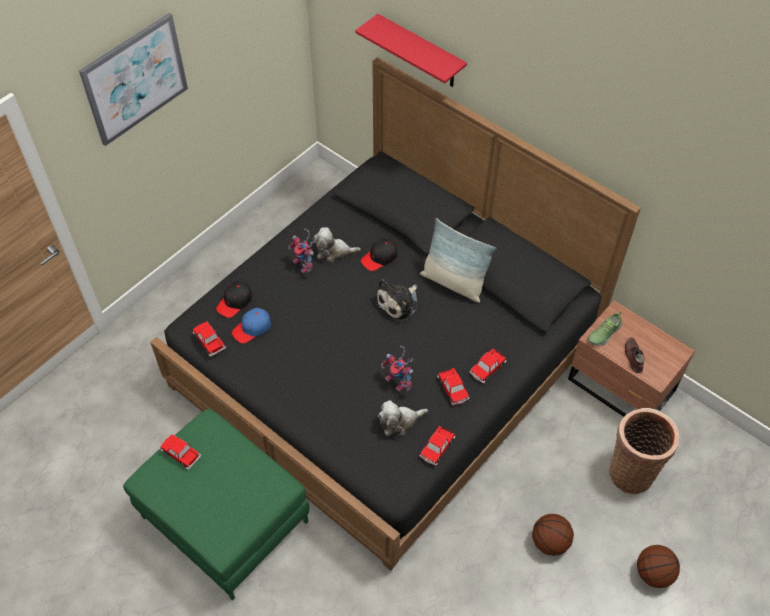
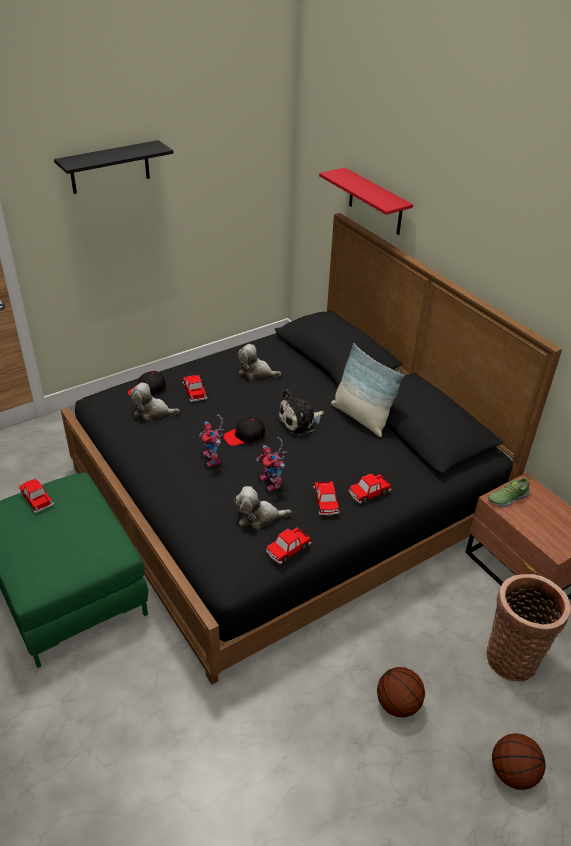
camera: 15 degrees right, 15 degrees down
picture [79,13,188,146] -> black shelf [54,140,174,194]
toy car [193,322,226,357] -> toy car moved to [182,375,207,402]
blue cap [232,308,271,344] -> plush toy [130,383,180,421]
toy robot [288,228,315,273] -> toy robot moved to [199,414,225,467]
black cap [361,238,398,271] -> black cap moved to [223,417,265,446]
brown shoe [625,337,645,373] -> none

